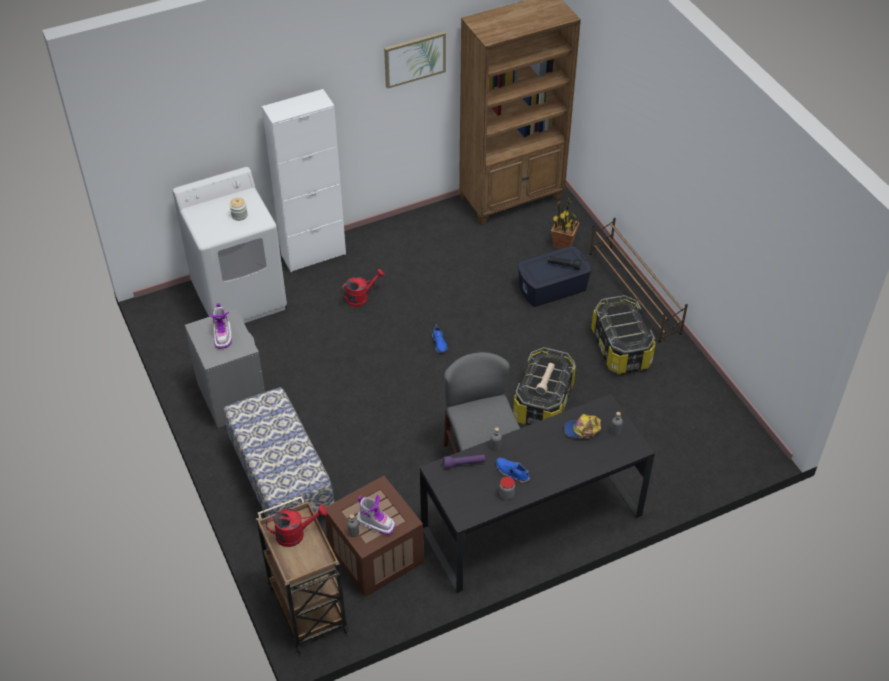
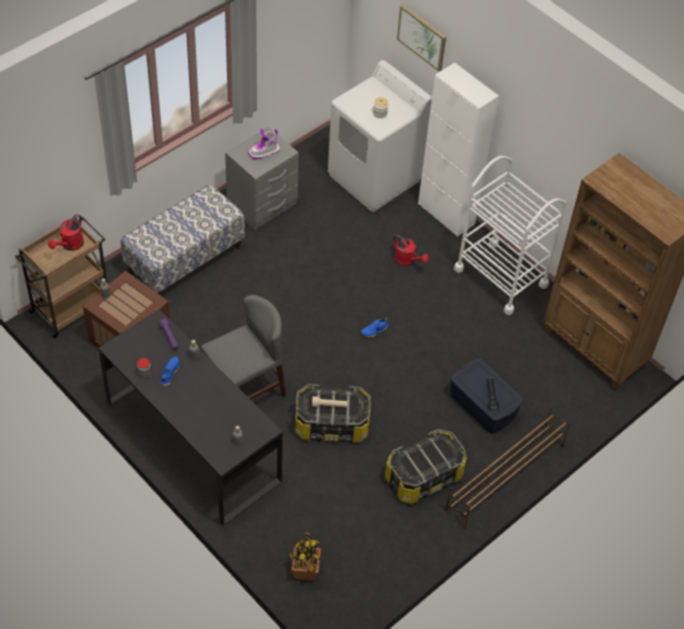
camera: 70 degrees right, 5 degrees up
red watering can [266,505,327,547] -> red watering can turned 60 degrees clockwise [48,214,84,251]
boot [356,495,396,535] -> none
picture [384,32,446,89] -> picture moved to [397,4,446,72]
potted plant [551,197,581,249] -> potted plant moved to [288,531,321,581]
cap [564,414,601,438] -> none
none -> white cart [454,156,567,315]

